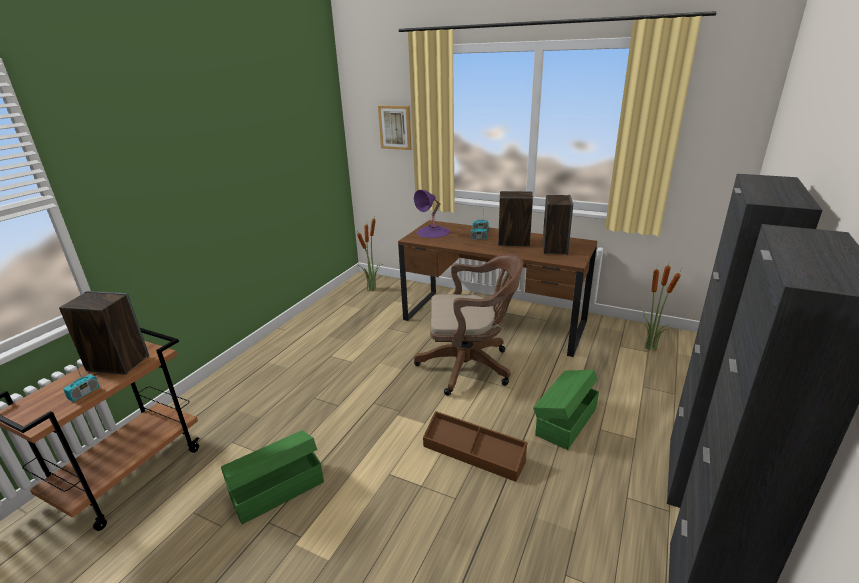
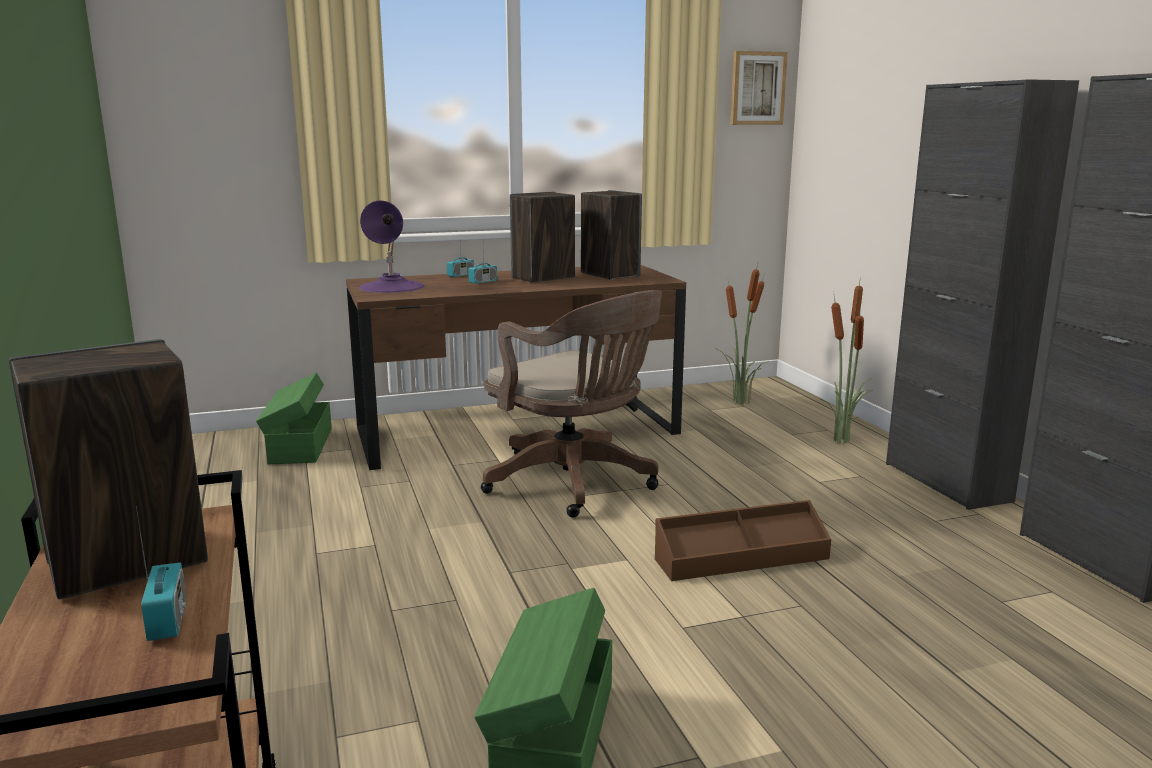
camera: 45 degrees left, 10 degrees down
potted plant [357,214,383,291] -> potted plant moved to [820,276,873,444]
picture [378,106,412,150] -> picture moved to [730,51,788,125]
brown office chair [414,254,523,396] -> brown office chair turned 90 degrees clockwise [481,290,662,518]
green storage box [533,370,599,450] -> green storage box moved to [256,372,332,464]

